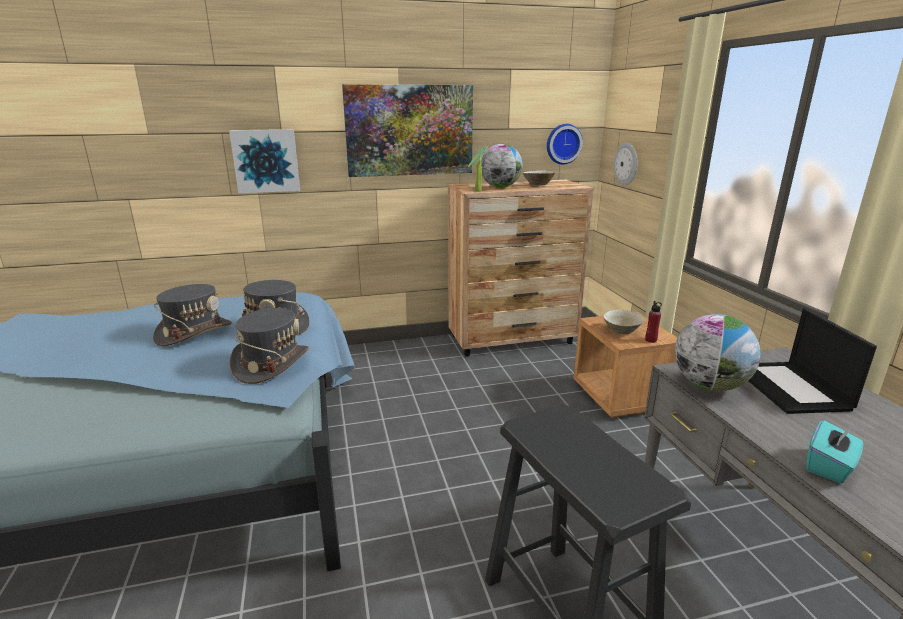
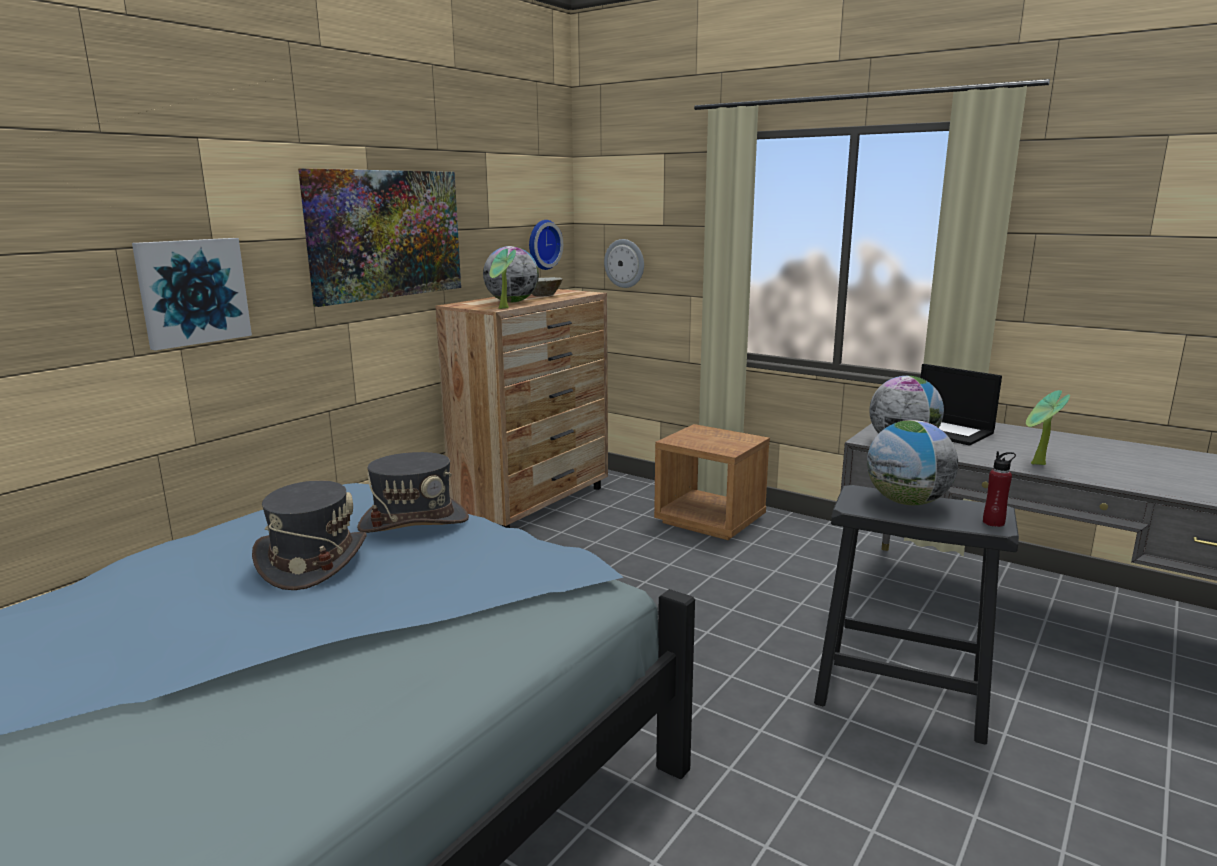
camera: 40 degrees left, 5 degrees down
grey hat [230,308,309,384] -> none
beige bowl [603,310,644,334] -> none
red bottle [645,301,662,343] -> red bottle moved to [983,451,1016,527]
turquoise tissue box [807,420,863,483] -> potted plant [1026,390,1070,465]
none -> globe [867,420,958,505]

